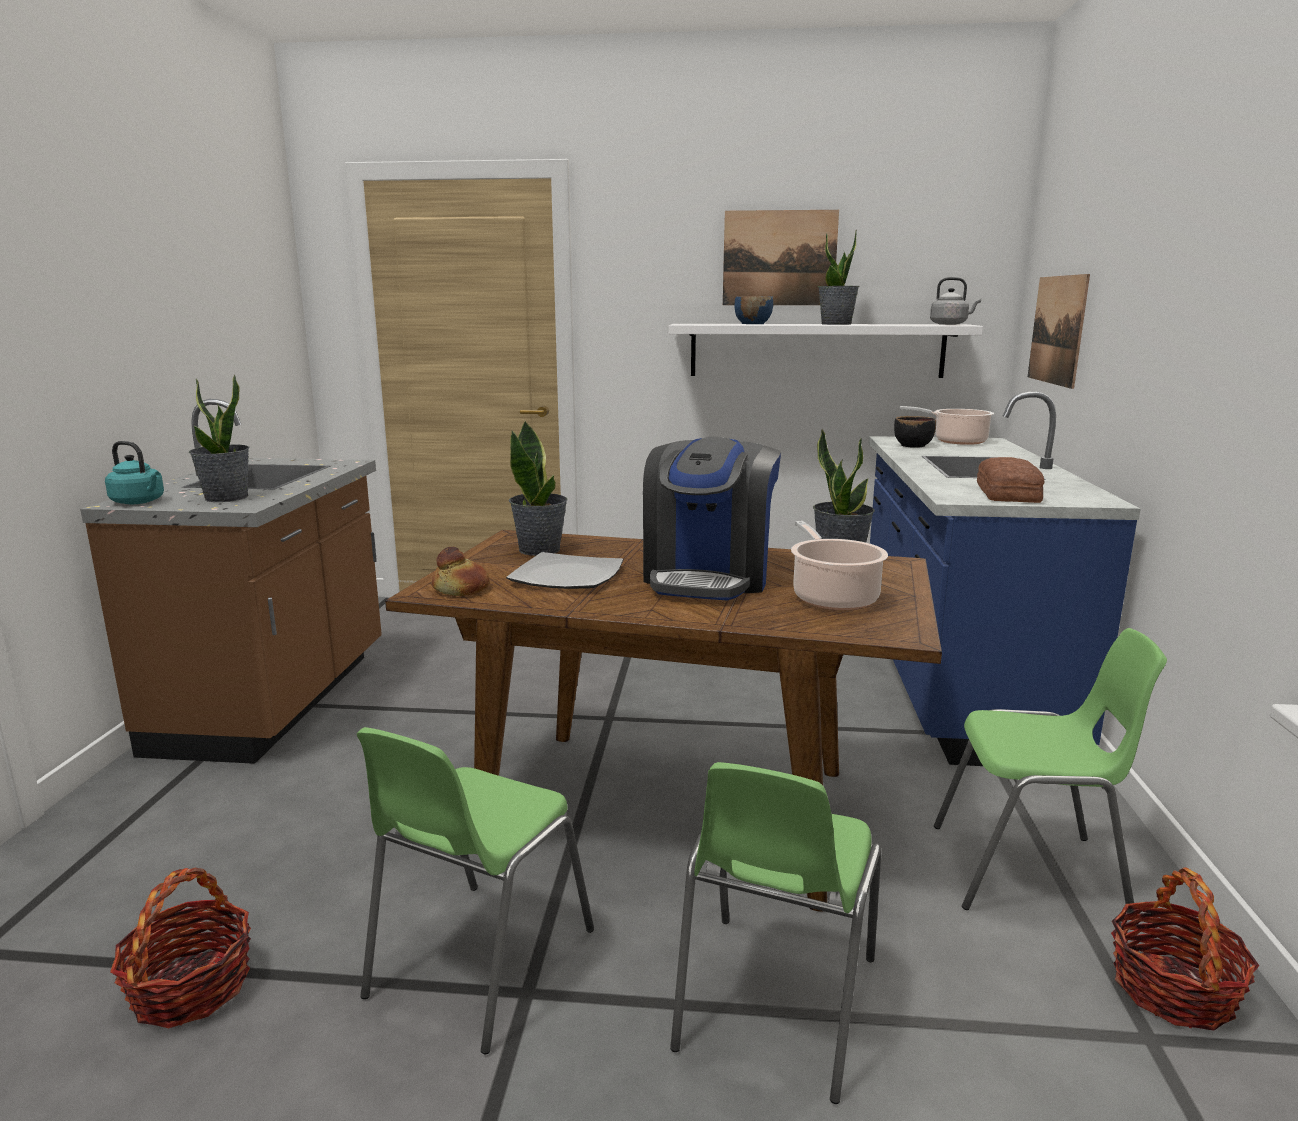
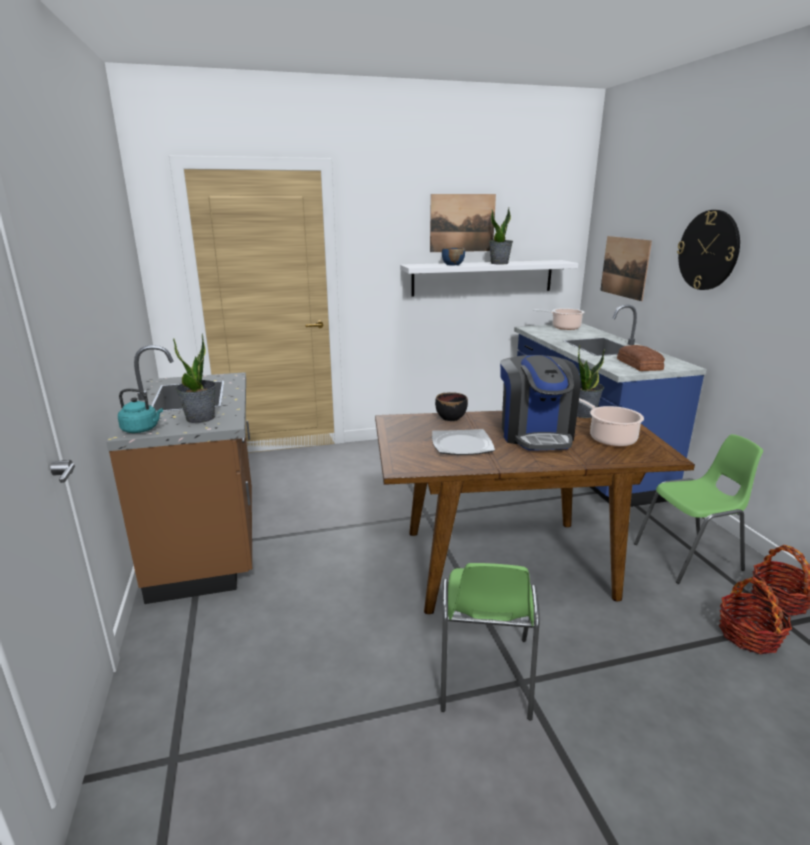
camera: 20 degrees left, 5 degrees up
basket [110,868,251,1028] -> basket moved to [719,577,792,654]
bread [432,547,490,596] -> none
potted plant [509,420,568,556] -> none
green chair [670,762,881,1104] -> none
black bowl [894,416,936,448] -> black bowl moved to [435,392,468,421]
grey kettle [930,277,981,325] -> none
none -> wall clock [677,210,740,290]

